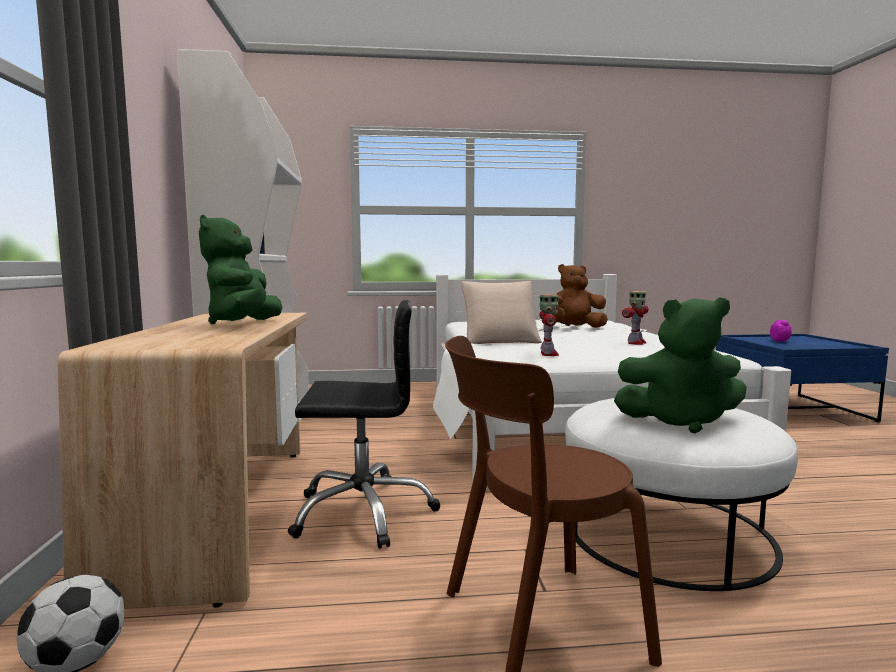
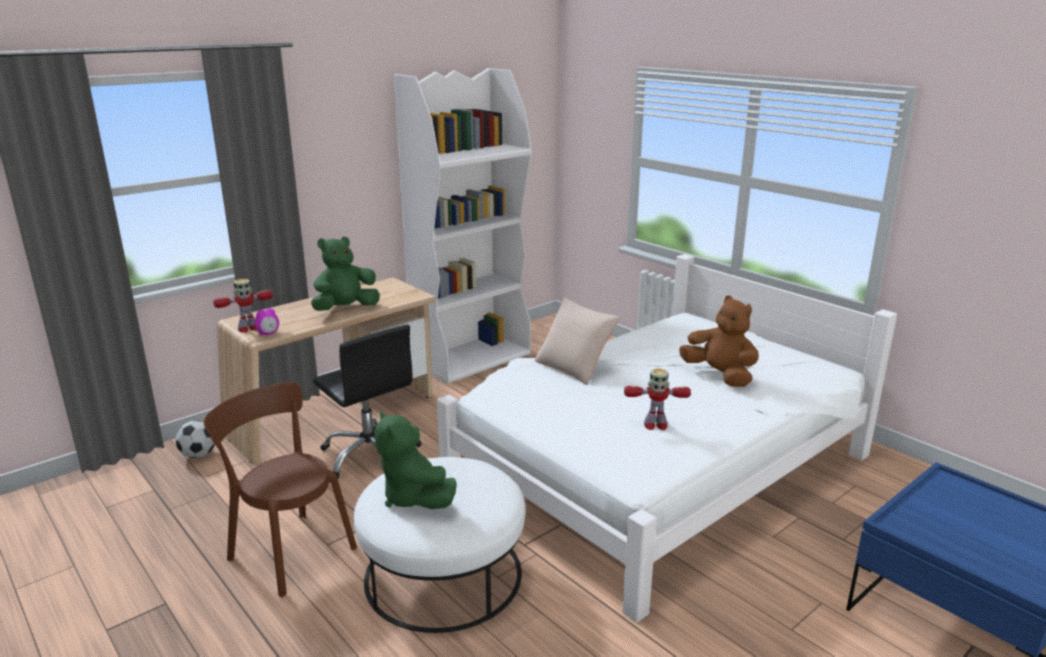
camera: 55 degrees right, 15 degrees up
toy robot [539,294,559,356] -> toy robot moved to [213,279,273,333]
alarm clock [770,320,792,342] -> alarm clock moved to [255,308,279,336]

